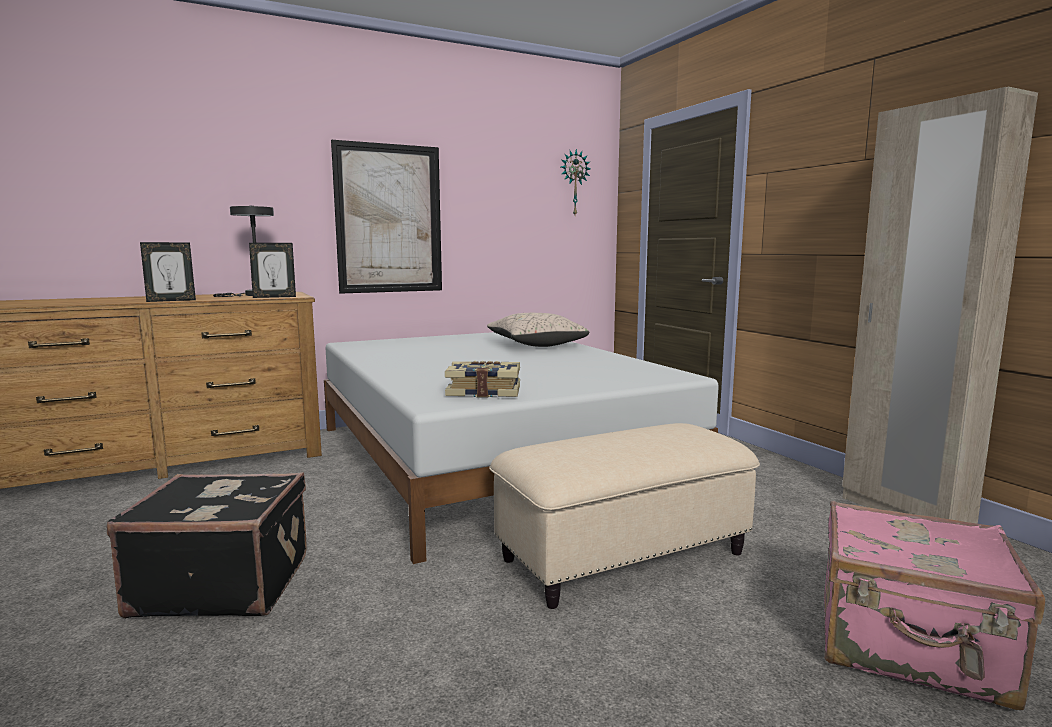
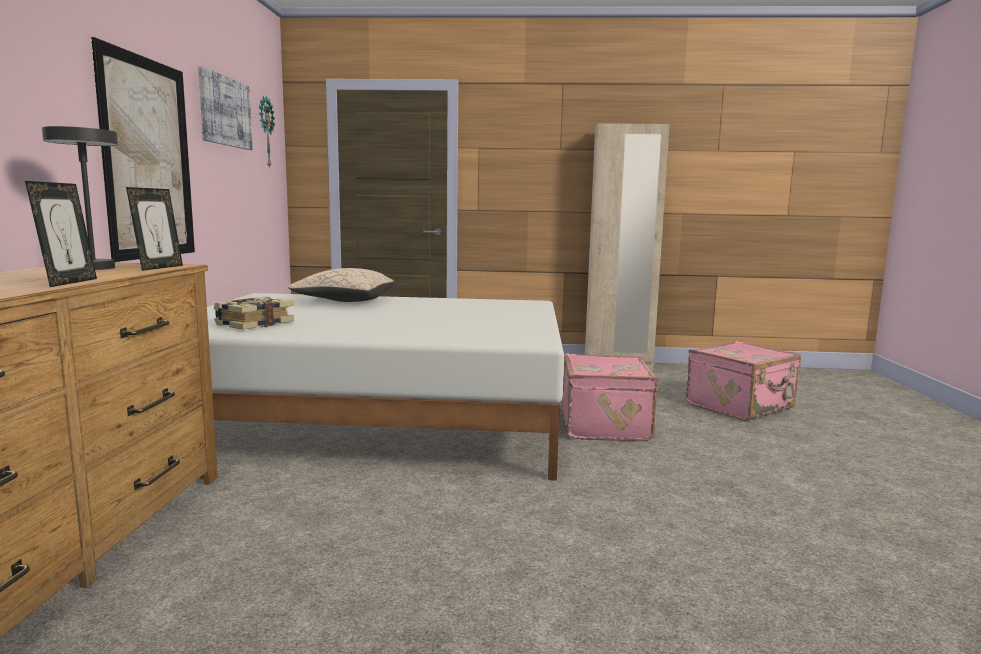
camera: 60 degrees left, 0 degrees up
black suitcase [107,472,307,619] -> none
book [445,361,520,398] -> book moved to [214,296,294,330]
beige ottoman [489,423,760,609] -> pink suitcase [562,353,659,441]
none -> picture [198,66,253,150]

